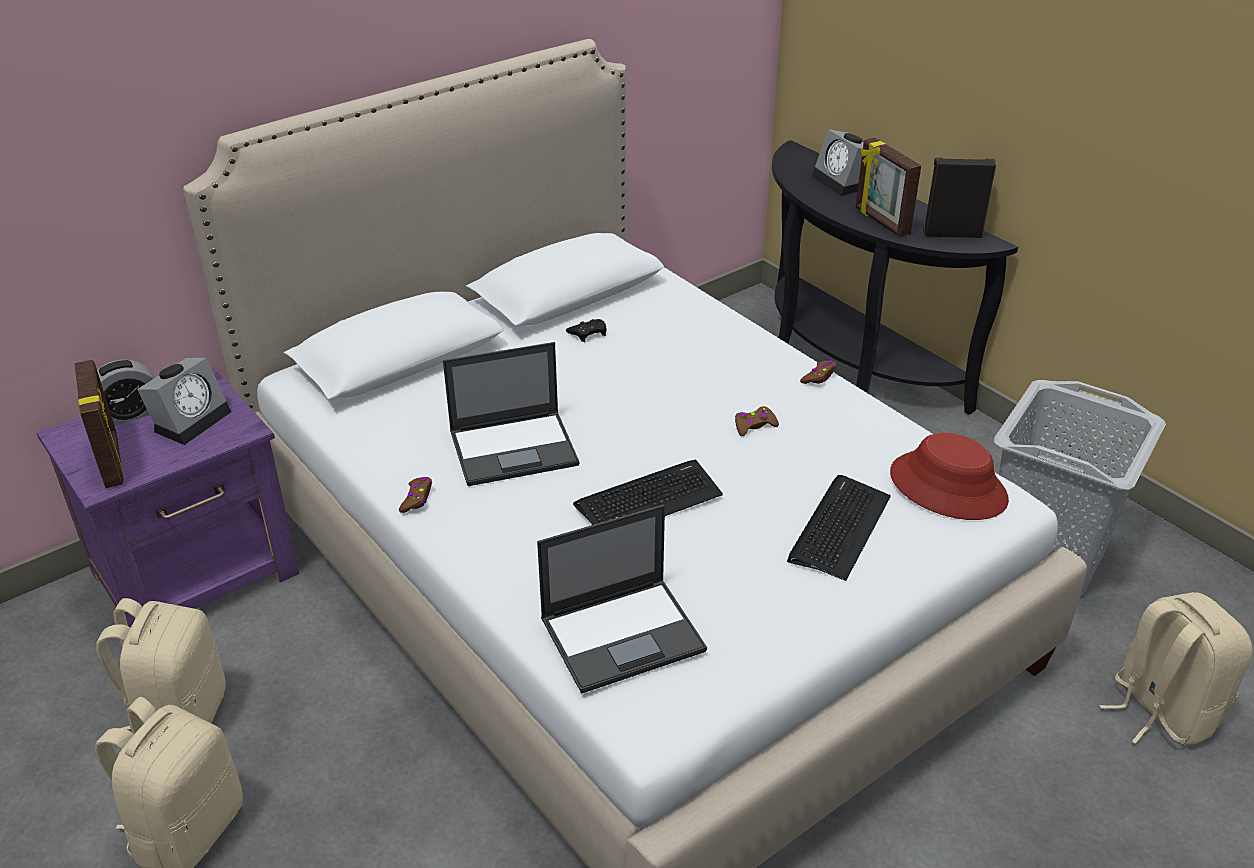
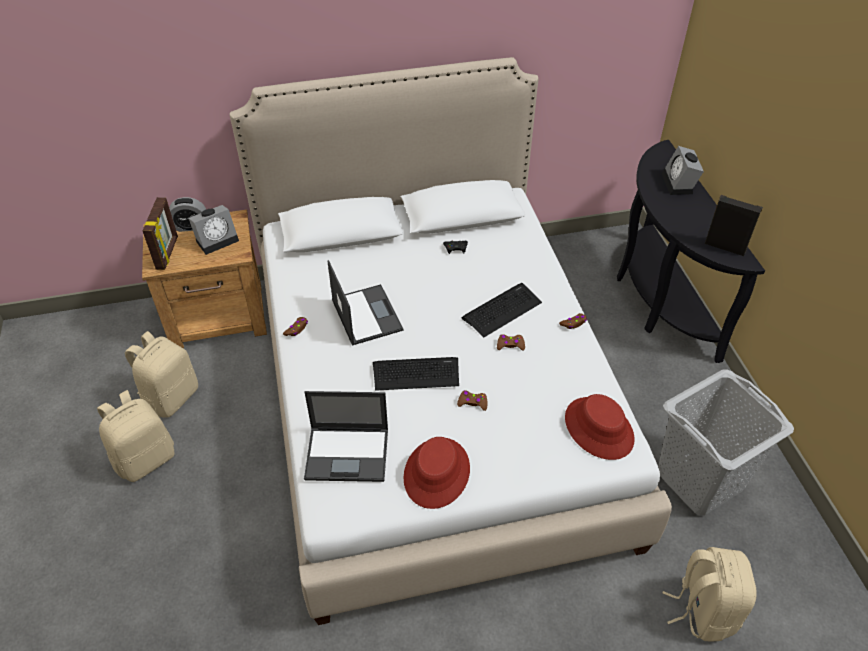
camera: 25 degrees right, 10 degrees up
purple nightstand [37,368,299,627] -> brown nightstand [142,210,267,348]
laptop [443,342,579,486] -> laptop turned 120 degrees counterclockwise [328,260,404,345]
keyboard [787,475,891,581] -> keyboard moved to [462,283,542,337]
picture frame [856,137,921,237] -> none
none -> red hat [403,437,470,509]
none -> brown game controller [457,390,487,411]

